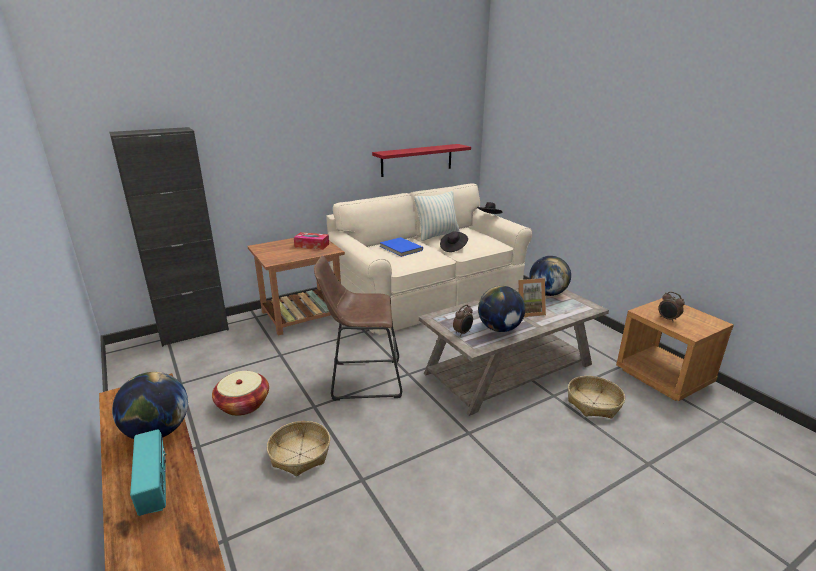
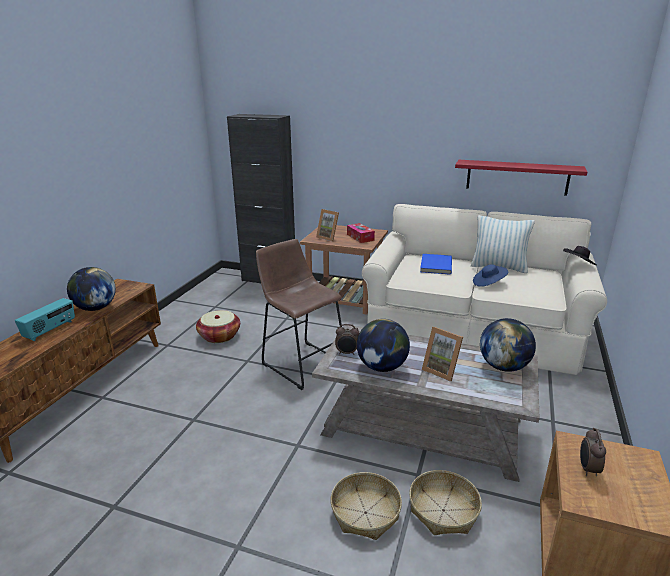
camera: 50 degrees right, 0 degrees up
basket [267,421,330,476] -> basket moved to [331,472,402,540]
black hat [440,232,468,252] -> blue hat [473,264,508,287]
none -> picture frame [316,209,339,242]

